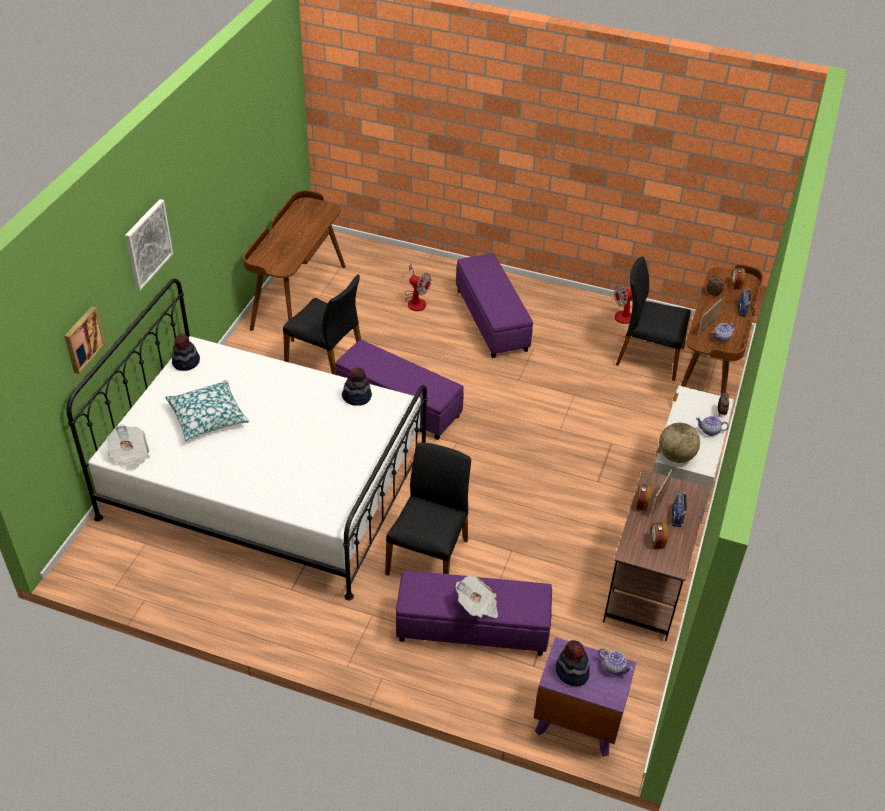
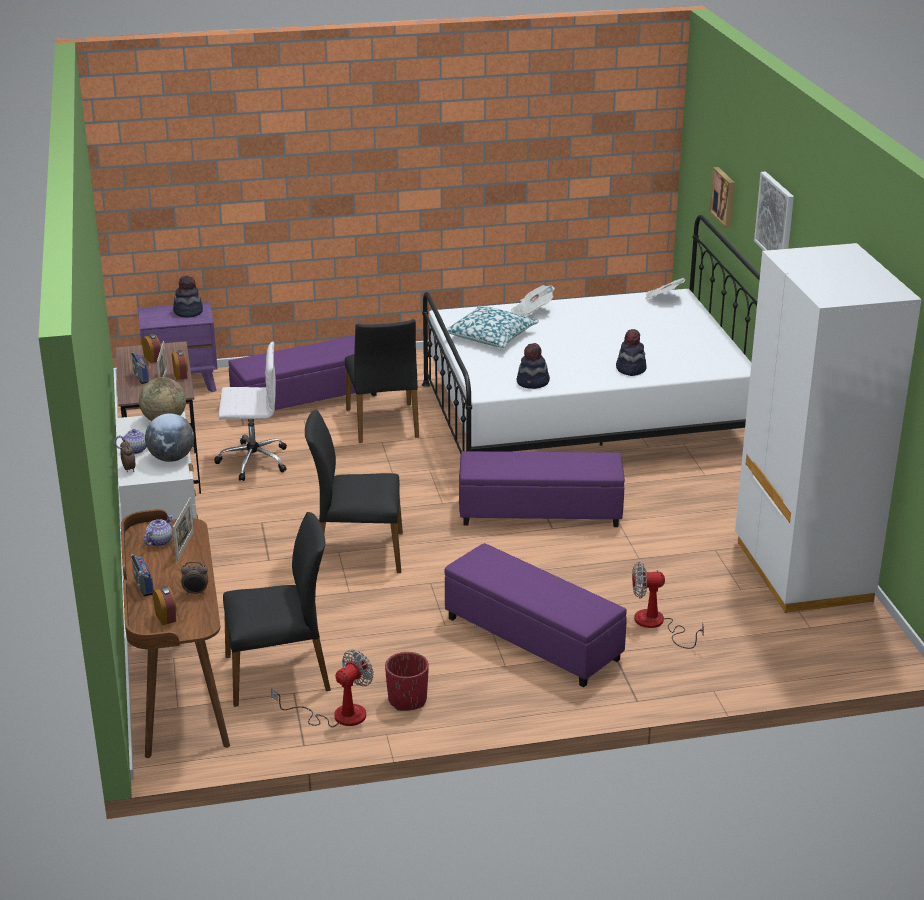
camera: 150 degrees right, 15 degrees down
pillow [165,380,249,441] -> pillow moved to [446,306,539,348]
hat [172,333,200,371] -> hat moved to [616,329,647,376]
brown desk [243,190,346,342] -> white wardrobe [735,243,921,613]
black chair [283,274,361,375] -> black chair moved to [305,410,403,573]
newspaper [456,576,498,618] -> newspaper moved to [511,285,555,316]
teapot [599,648,633,675] -> none
none -> globe [145,413,194,462]
none -> white office chair [214,341,287,481]
none -> red planter [385,652,429,711]

